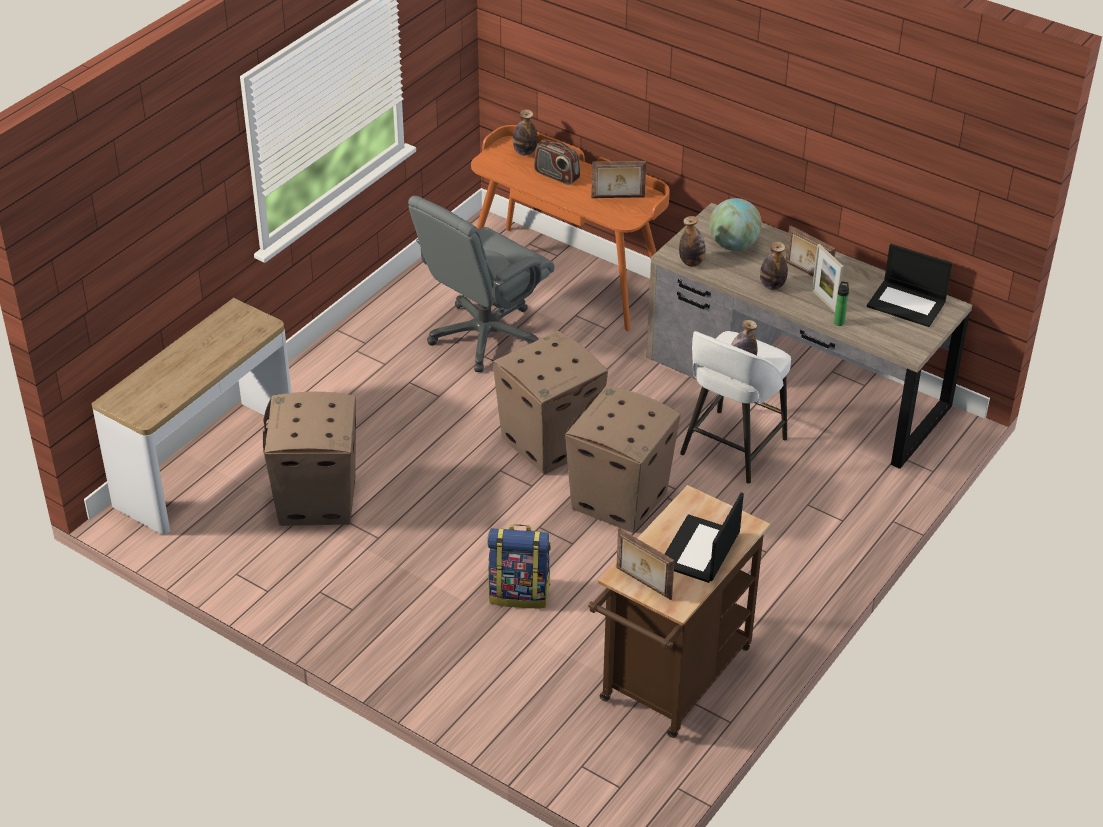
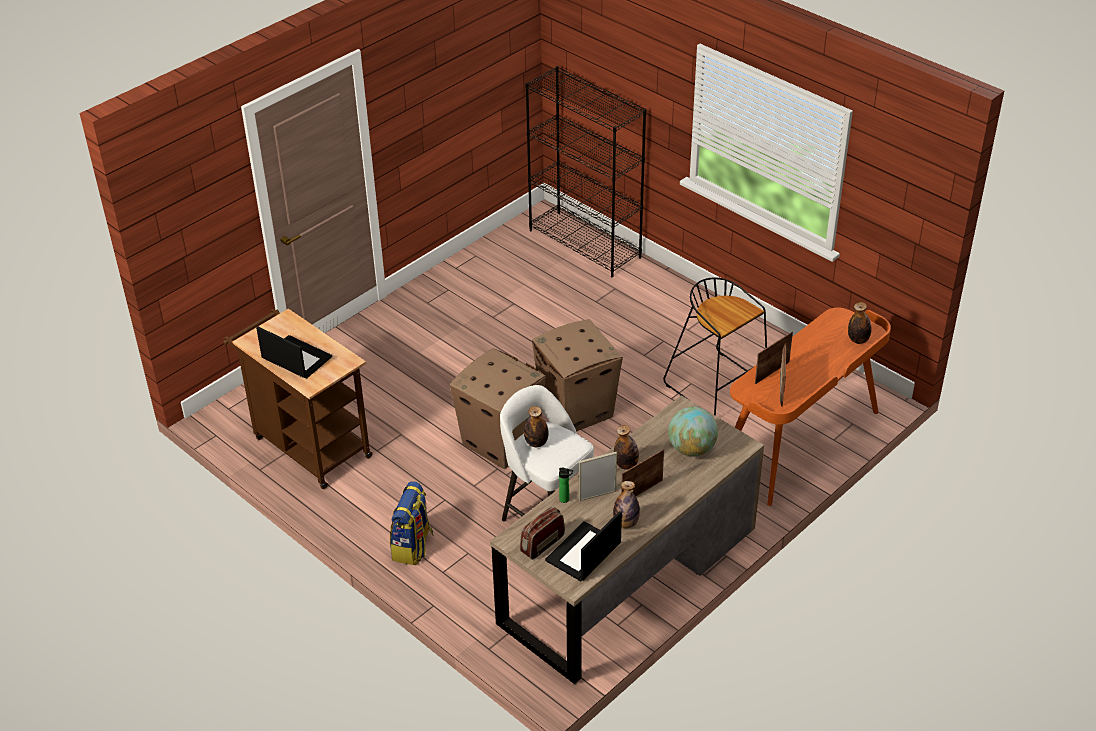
camera: 100 degrees right, 0 degrees up
console table [91,298,292,534] -> black bookcase [525,66,647,277]
cardboard box [263,392,356,526] -> none
grey office chair [408,196,554,372] -> black stool [663,277,767,416]
backpack [487,524,551,608] -> backpack moved to [390,481,434,565]
radio [534,140,580,185] -> radio moved to [520,507,565,559]
picture frame [616,528,675,600] -> picture frame moved to [755,332,793,384]
bottle [679,216,706,266] -> bottle moved to [613,481,640,528]

